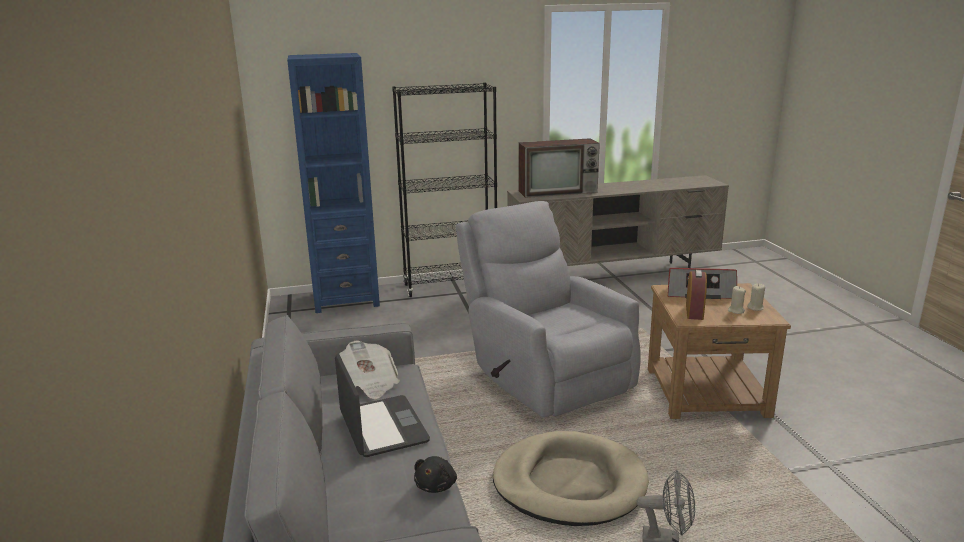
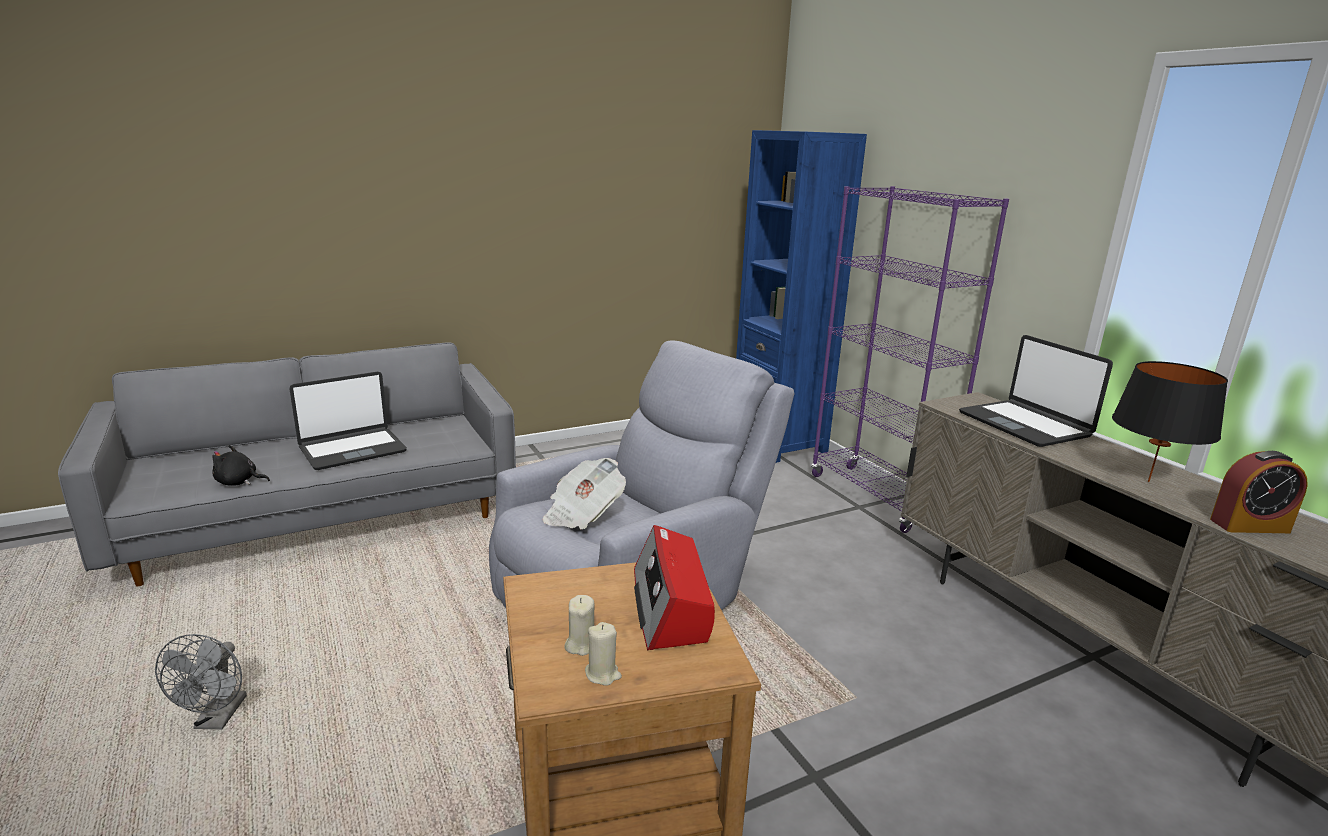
camera: 75 degrees right, 0 degrees up
newspaper [340,340,400,399] -> newspaper moved to [542,458,626,529]
black bookcase [392,82,497,297] -> purple bookcase [811,186,1009,533]
beige dog bed [493,431,649,526] -> none
television [519,138,600,198] -> laptop [959,335,1113,447]
alarm clock [686,270,707,320] -> alarm clock moved to [1210,451,1308,533]
none -> black table lamp [1112,361,1228,482]

